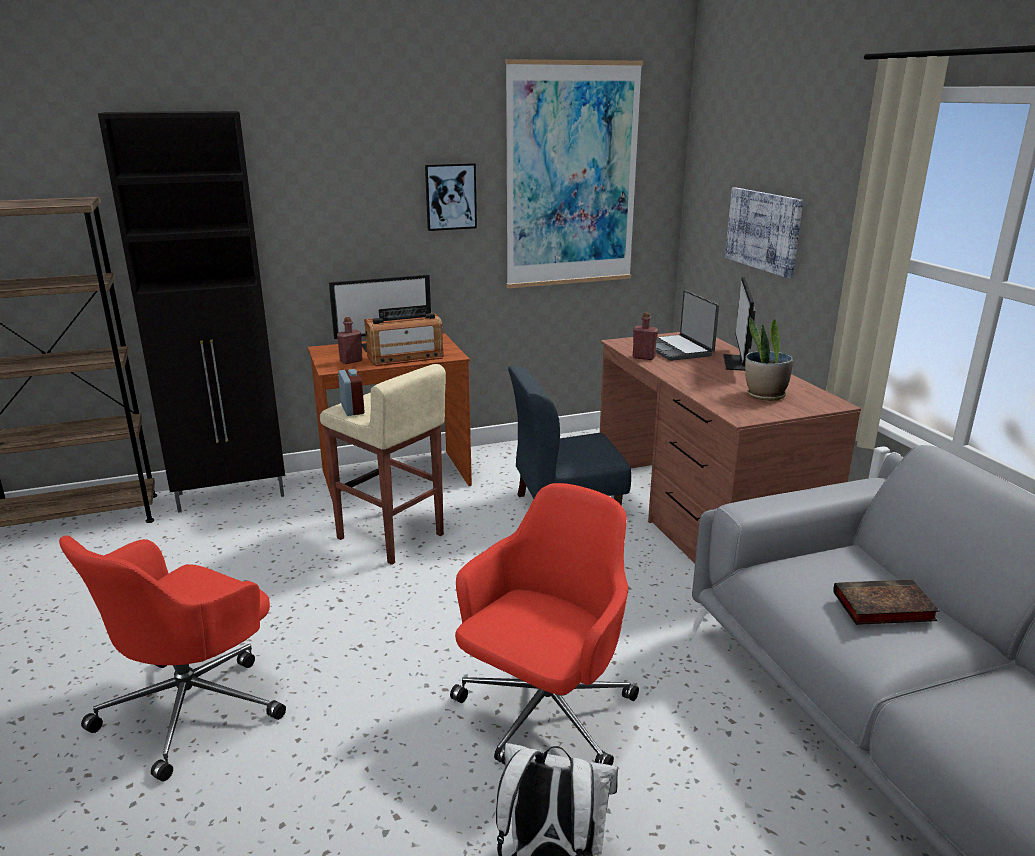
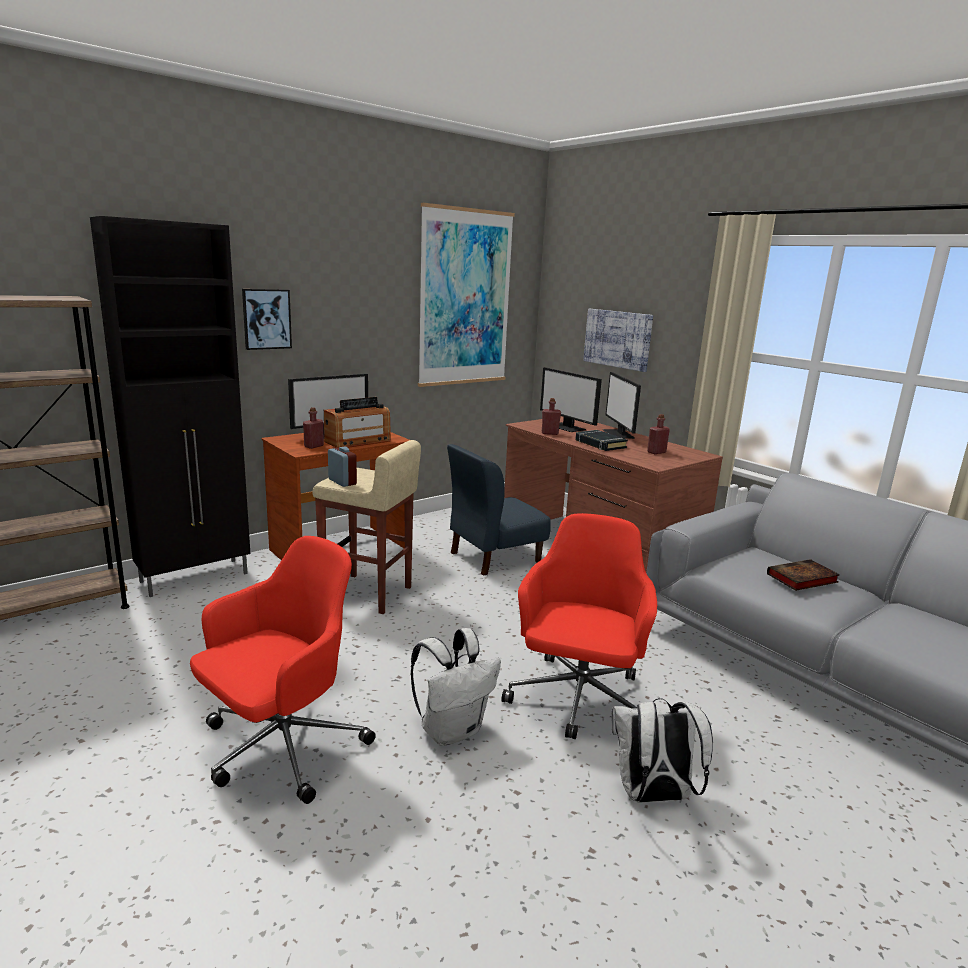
camera: 20 degrees left, 5 degrees down
red office chair [59,535,286,781] -> red office chair turned 150 degrees counterclockwise [190,536,376,804]
picture [425,163,477,231] -> picture moved to [242,289,292,350]
laptop [656,290,719,361] -> monitor [540,367,602,432]
potted plant [745,317,793,401] -> red bottle [647,414,670,454]
none -> white backpack [411,628,501,746]
none -> black book [575,430,628,451]

